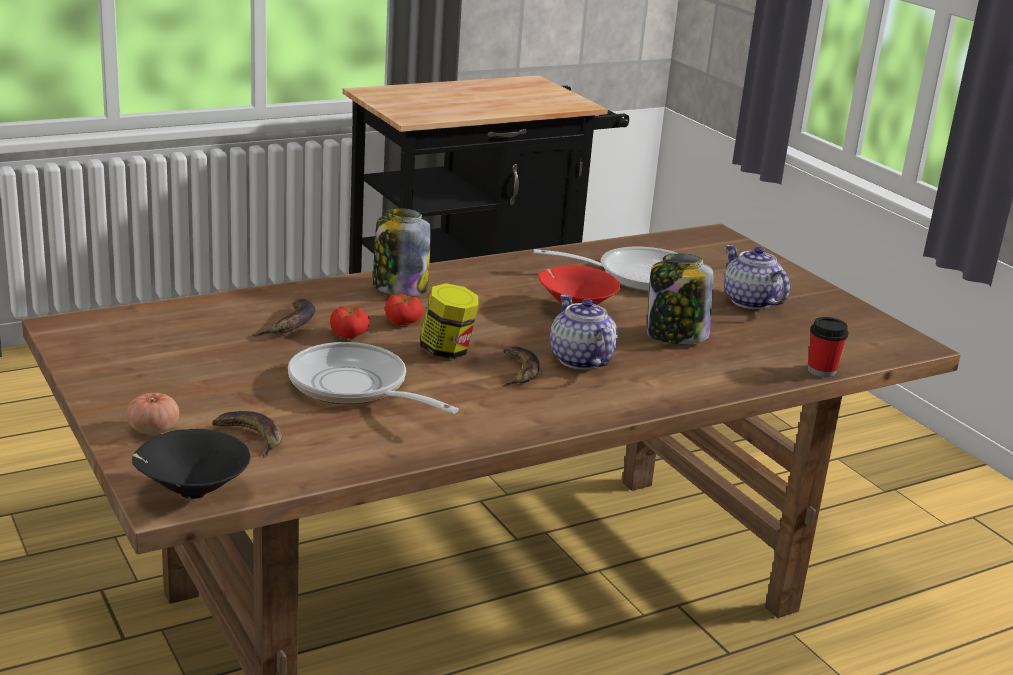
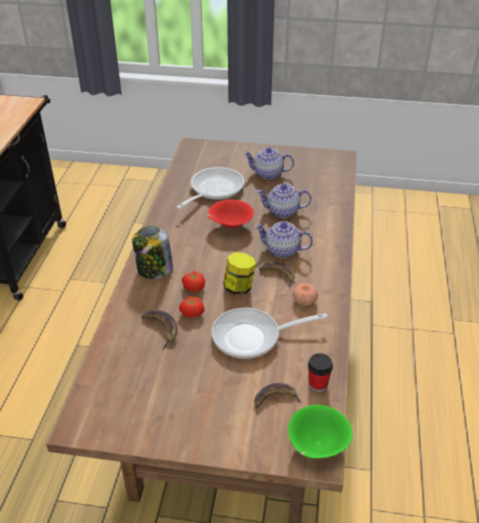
camera: 50 degrees left, 15 degrees up
tomato [126,393,179,435] -> tomato moved to [293,283,318,306]
black bowl [132,429,250,499] -> green bowl [288,405,353,458]
jar [647,253,713,344] -> teapot [256,184,311,218]
cup [808,317,849,377] -> cup moved to [308,353,333,392]

